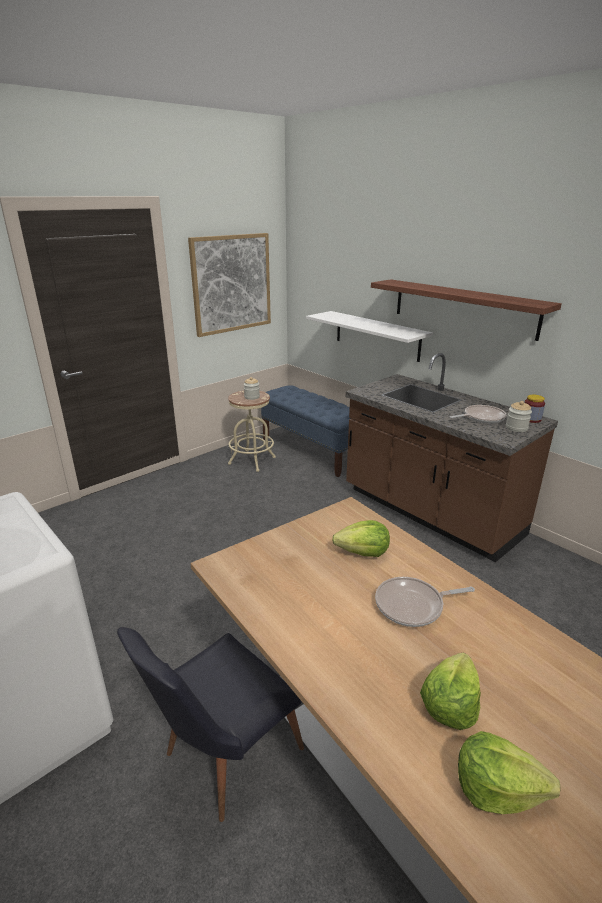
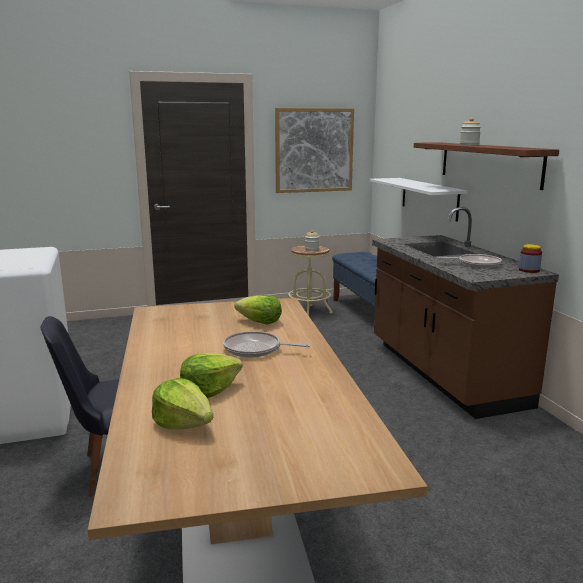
camera: 25 degrees right, 10 degrees down
jar [506,401,532,432] -> jar moved to [460,118,481,145]

